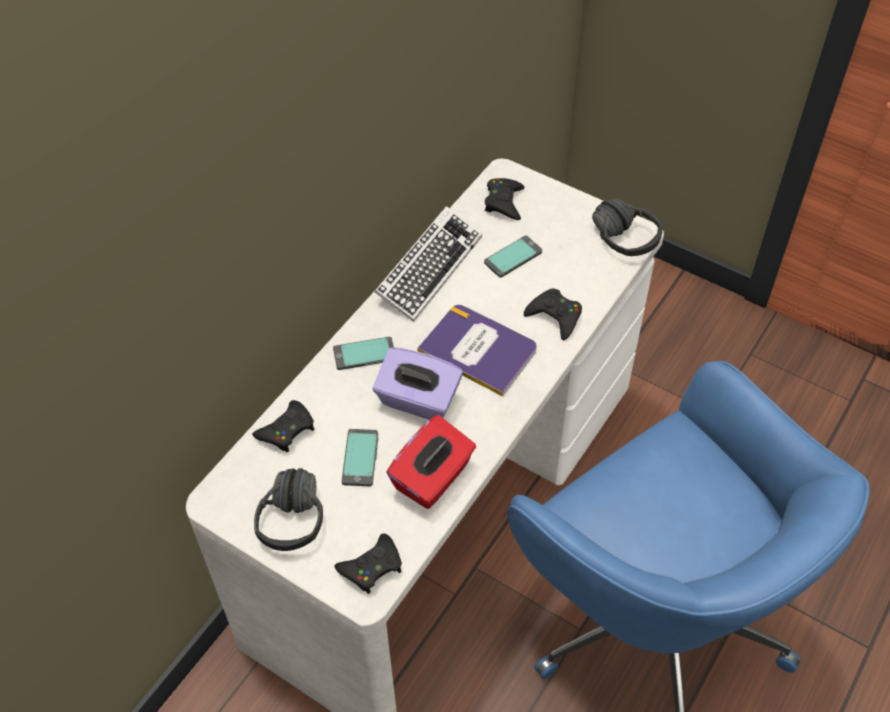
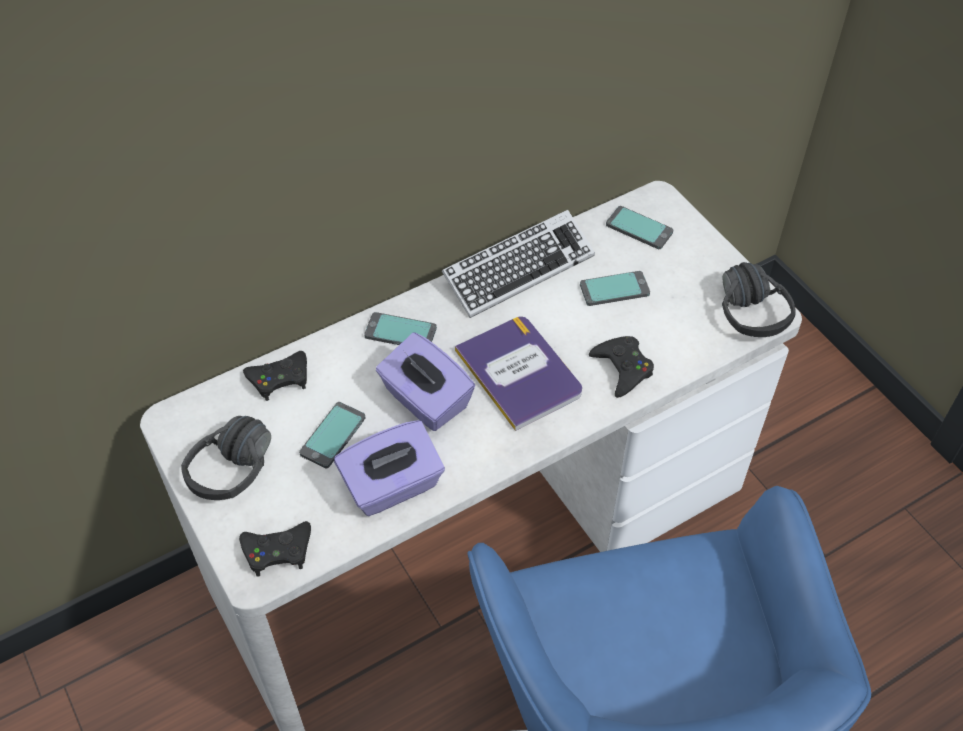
camera: 25 degrees right, 0 degrees up
red tissue box [386,415,476,509] -> purple tissue box [334,420,445,516]
black game controller [485,178,525,220] -> phone [606,206,673,249]

